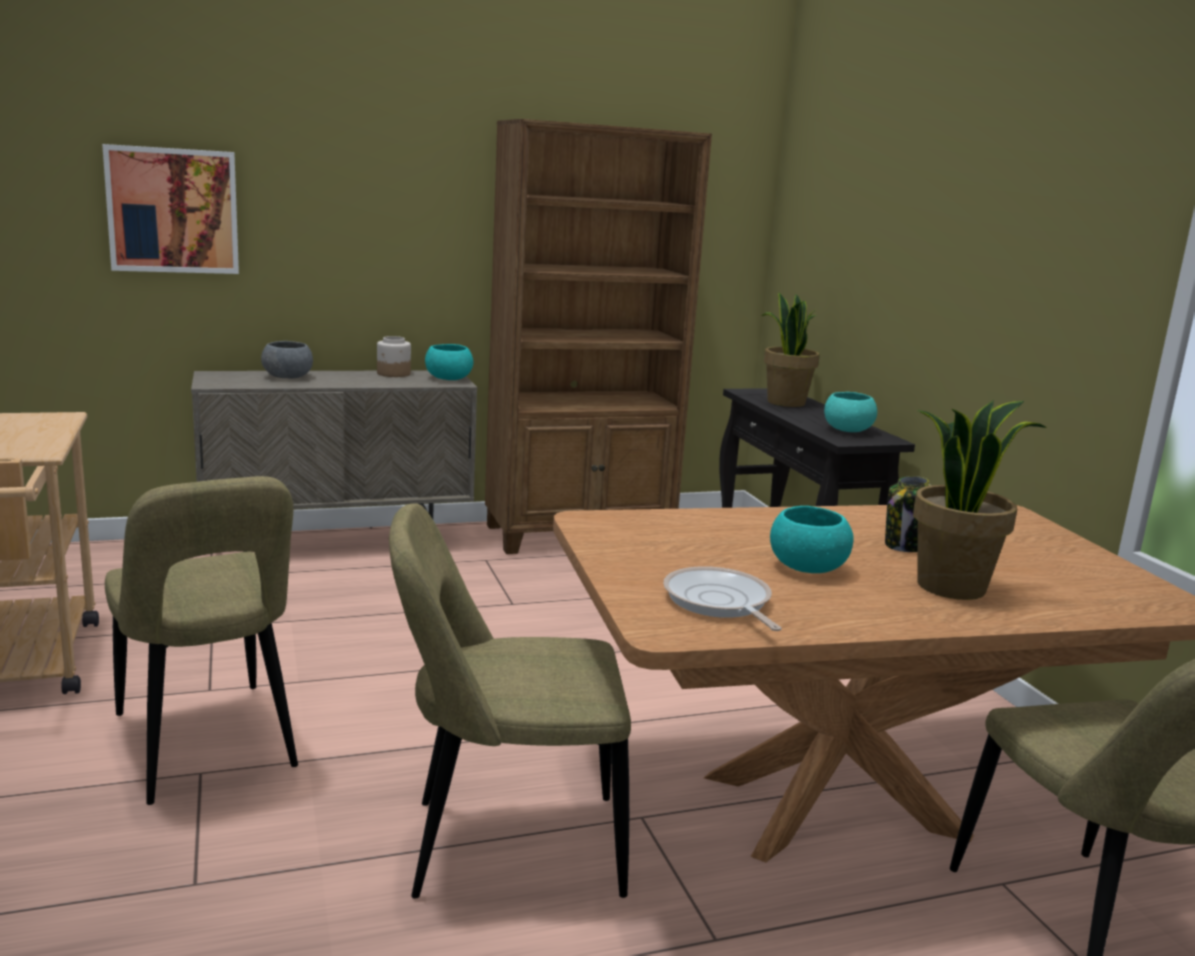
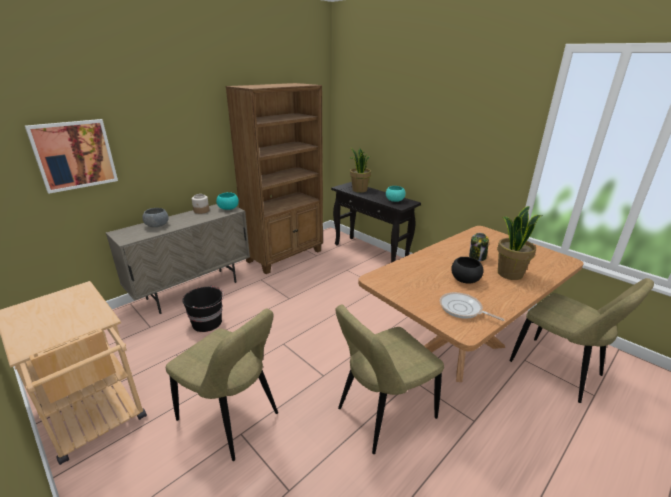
camera: 25 degrees left, 10 degrees up
turquoise bowl [770,506,854,573] -> black bowl [451,257,484,284]
none -> black bucket [182,286,224,332]

